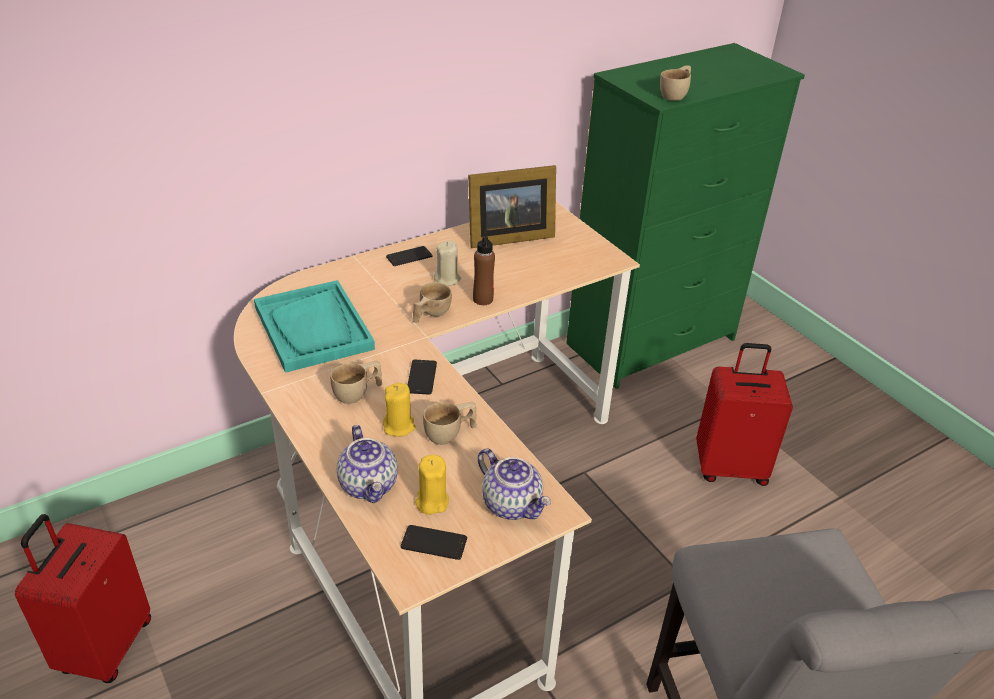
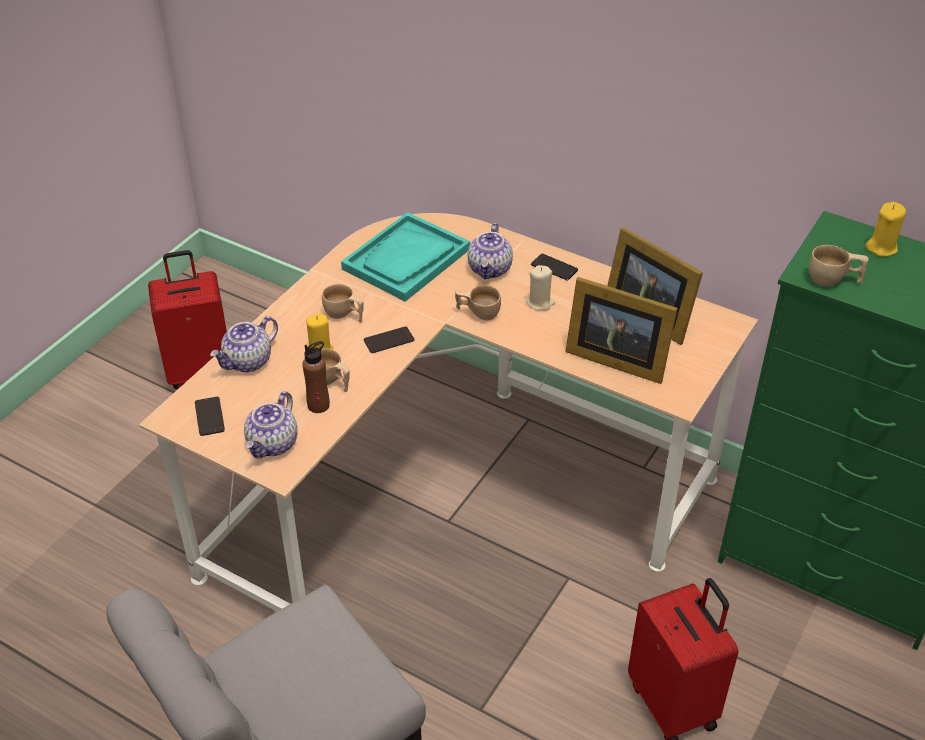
camera: 65 degrees right, 5 degrees up
yellow candle [415,455,449,515] -> yellow candle moved to [866,202,906,257]
brown bottle [473,230,495,305] -> brown bottle moved to [302,341,330,413]
none -> teapot [468,223,513,279]
none -> picture frame [565,277,678,384]

